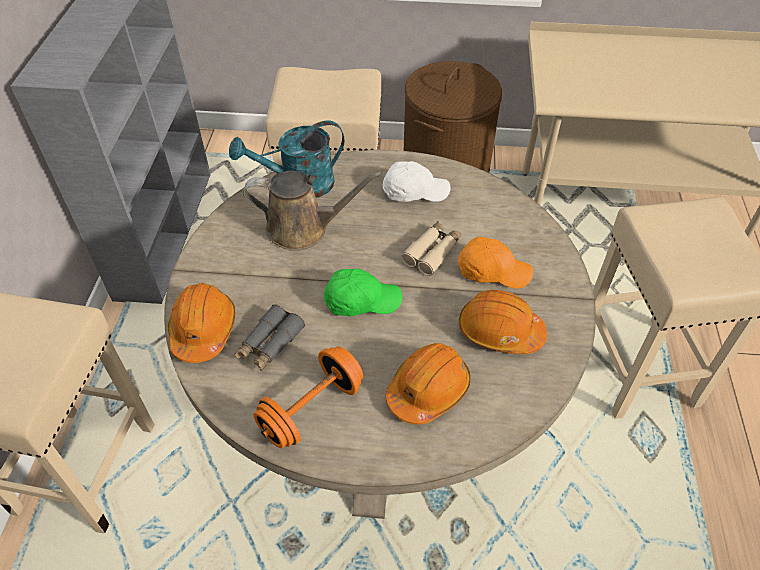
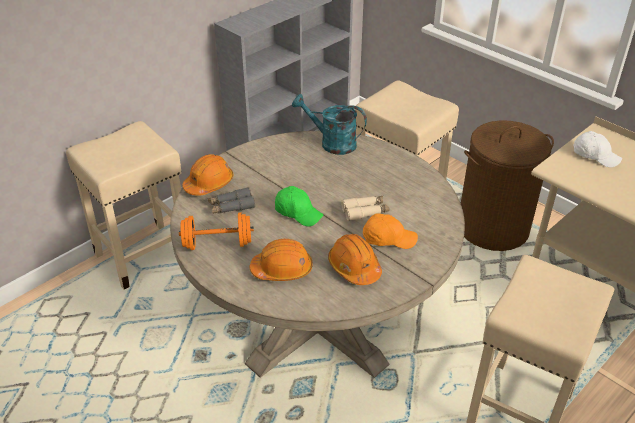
camera: 40 degrees right, 10 degrees down
brown watering can [243,170,382,251] -> none
white cap [383,161,451,202] -> white cap moved to [574,131,622,167]
orange cap [458,237,533,289] -> orange cap turned 45 degrees counterclockwise [363,213,418,249]

